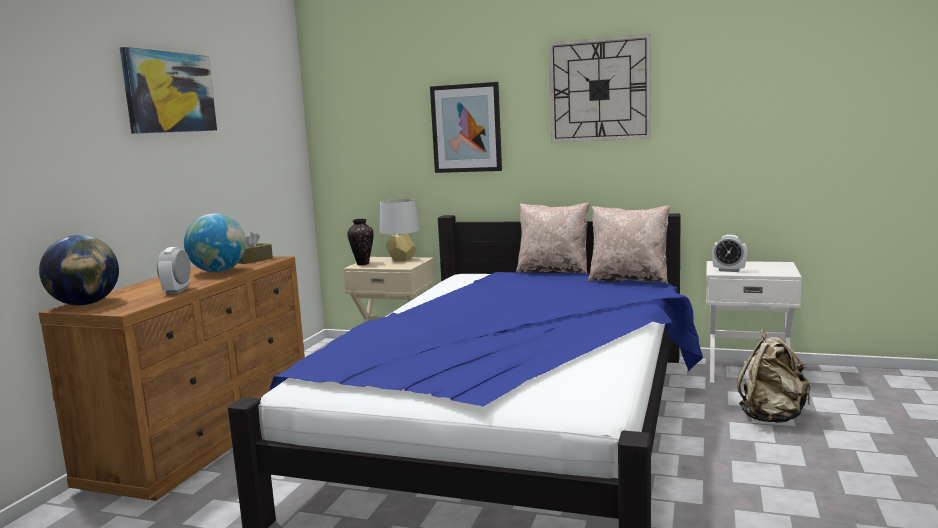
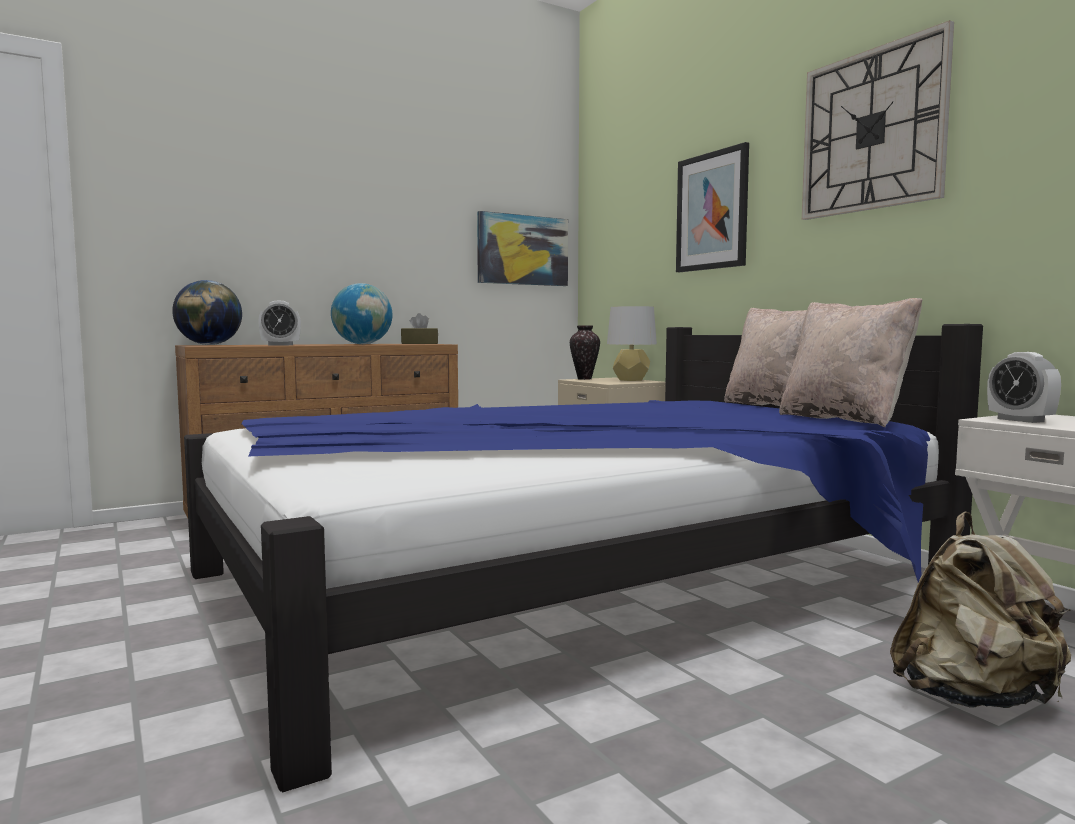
camera: 40 degrees right, 5 degrees down
picture [120,47,217,134] -> picture moved to [477,211,568,286]
alarm clock [157,247,191,294] -> alarm clock turned 150 degrees counterclockwise [258,301,301,345]

